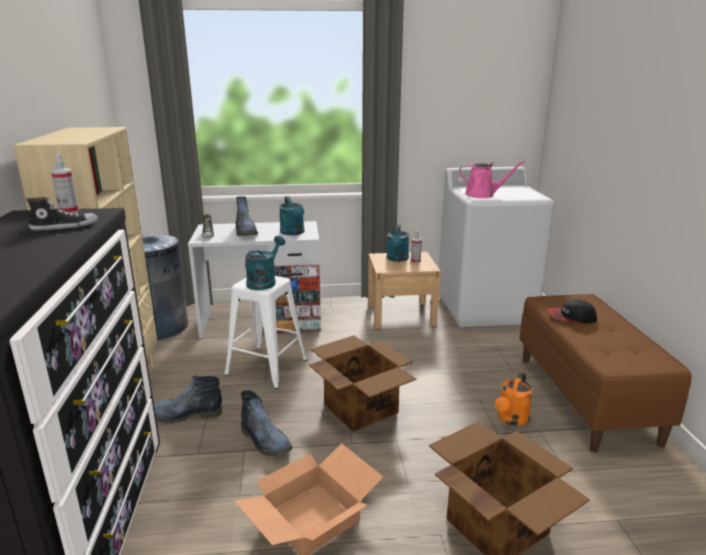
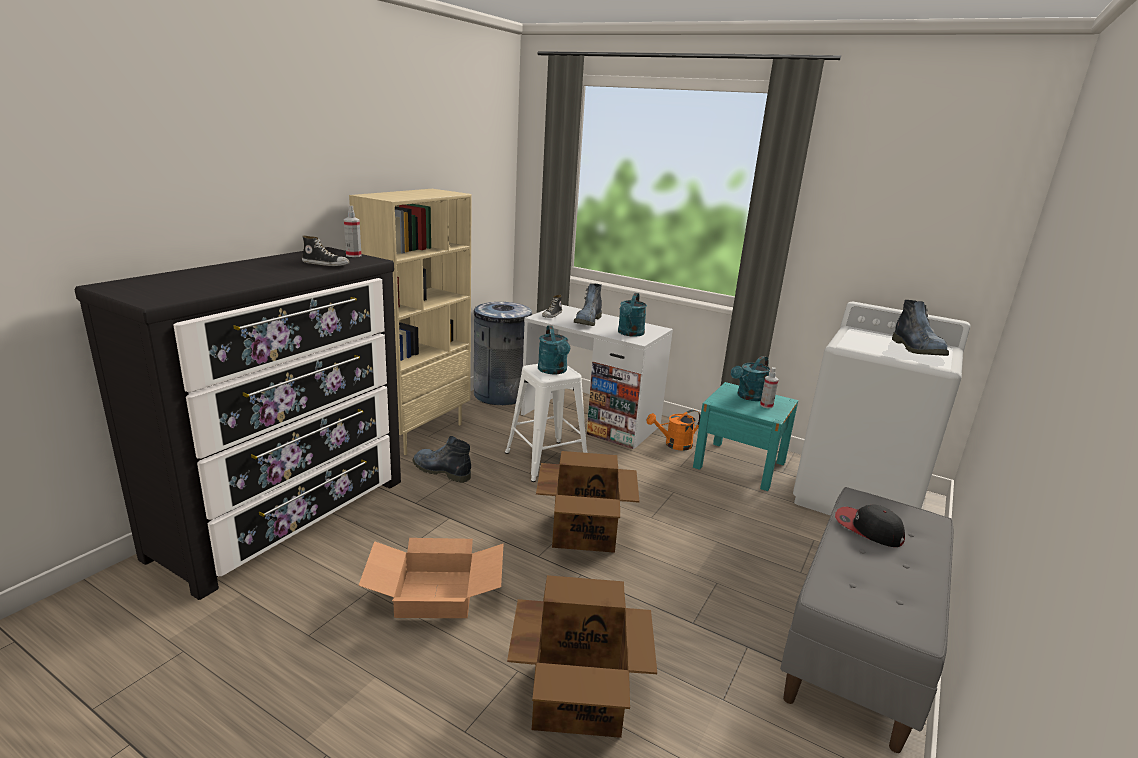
camera: 35 degrees right, 0 degrees up
boot [241,390,292,456] -> boot moved to [892,300,949,356]
turquoise watering can [245,236,285,290] -> turquoise watering can turned 105 degrees clockwise [538,325,570,374]
beige nightstand [368,252,440,328] -> turquoise nightstand [693,382,798,491]
pink watering can [459,161,525,198] -> none
orange watering can [495,372,533,426] -> orange watering can moved to [646,410,701,451]
brown bench [519,294,692,452] -> grey bench [780,487,954,753]

